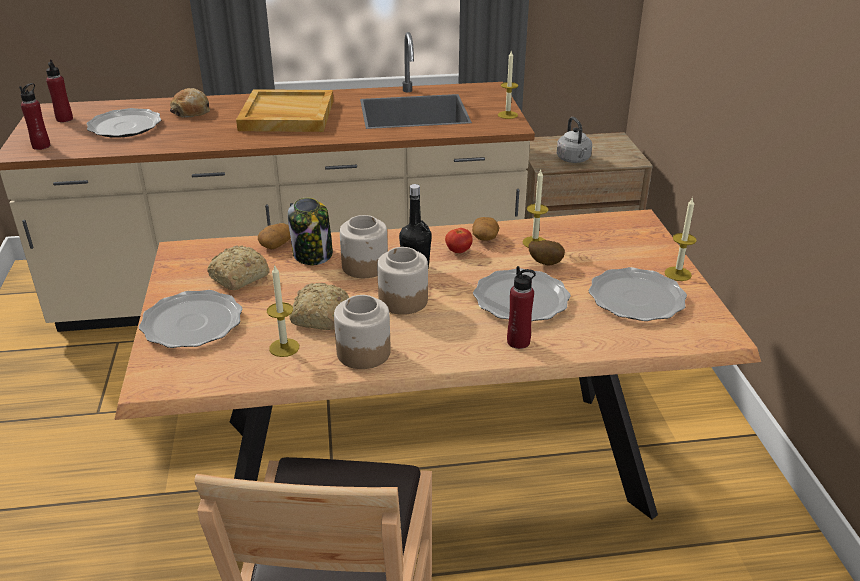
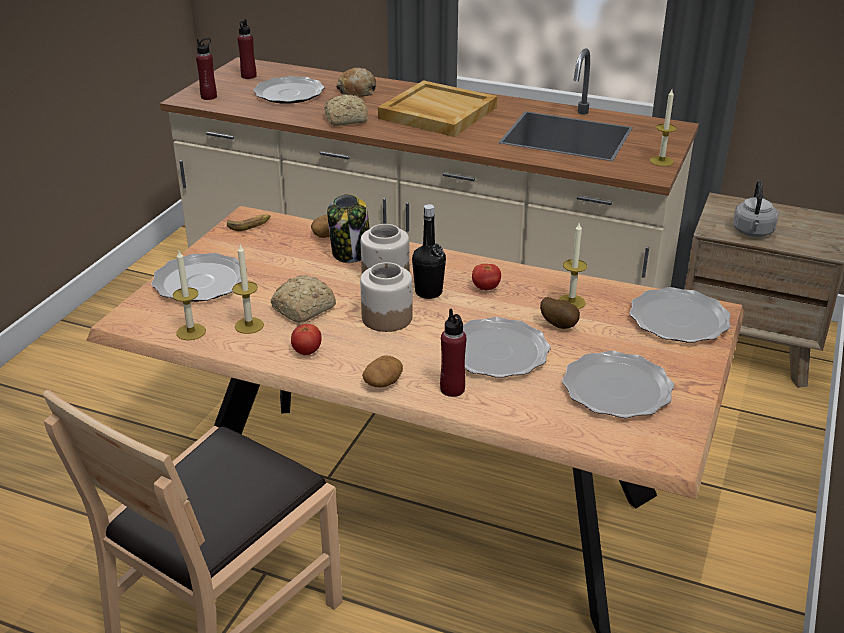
camera: 30 degrees right, 0 degrees up
bread [207,245,269,290] -> bread moved to [324,94,368,126]
jar [334,295,391,369] -> tomato [291,324,322,355]
potato [472,217,499,241] -> potato moved to [362,355,403,387]
candle [665,197,697,281] -> candle moved to [173,251,206,340]
none -> banana [227,214,270,231]
none -> plate [629,287,731,343]

